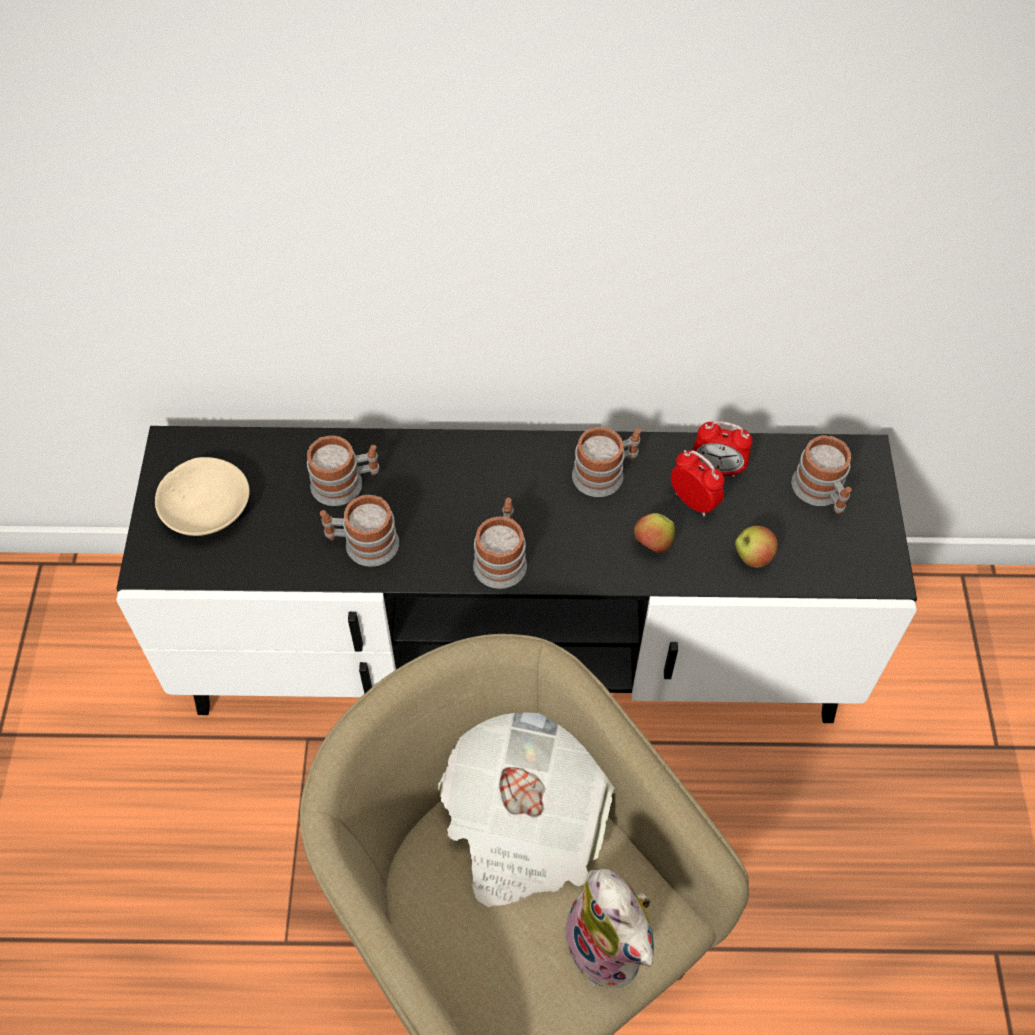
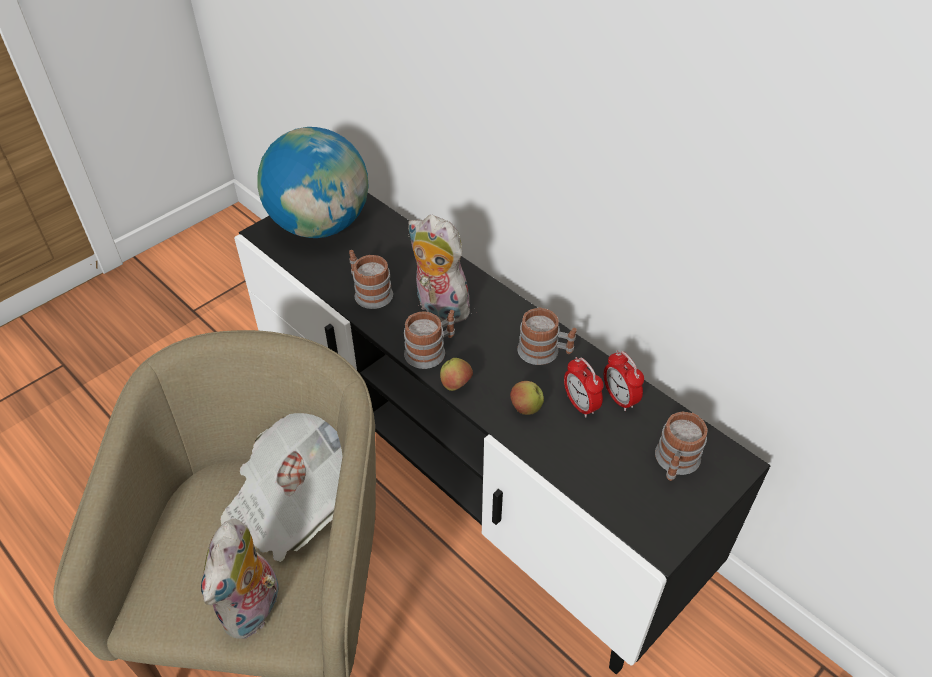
camera: 45 degrees right, 10 degrees down
beige bowl [155,457,250,536] -> globe [257,127,369,238]
mug [307,436,380,506] -> none
alarm clock [671,450,725,517] -> alarm clock turned 150 degrees clockwise [564,357,603,417]
apple [735,526,778,568] -> apple moved to [440,358,473,391]
none -> plush toy [408,215,474,323]

